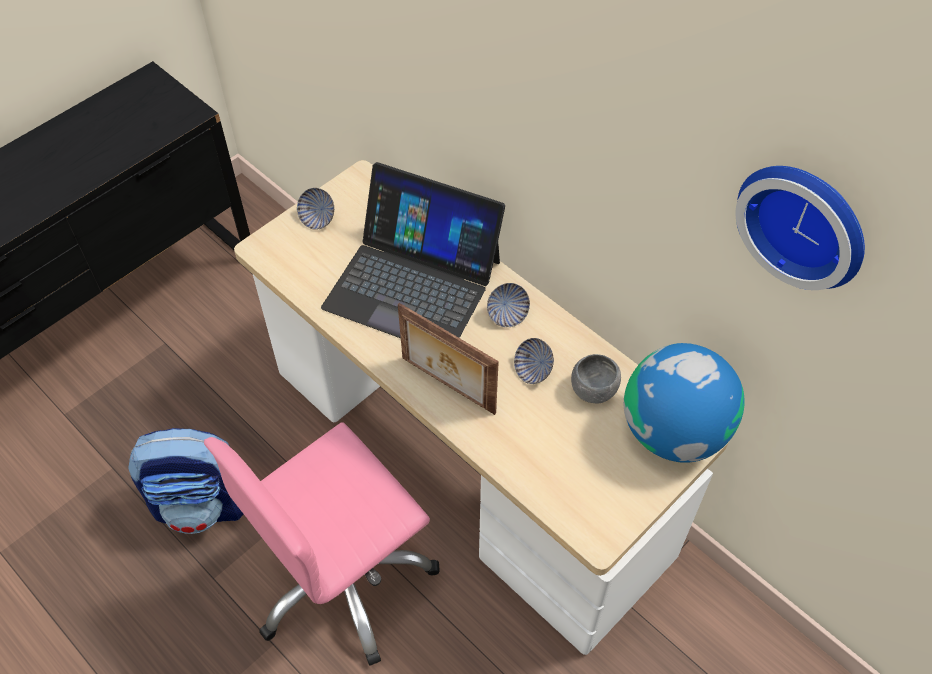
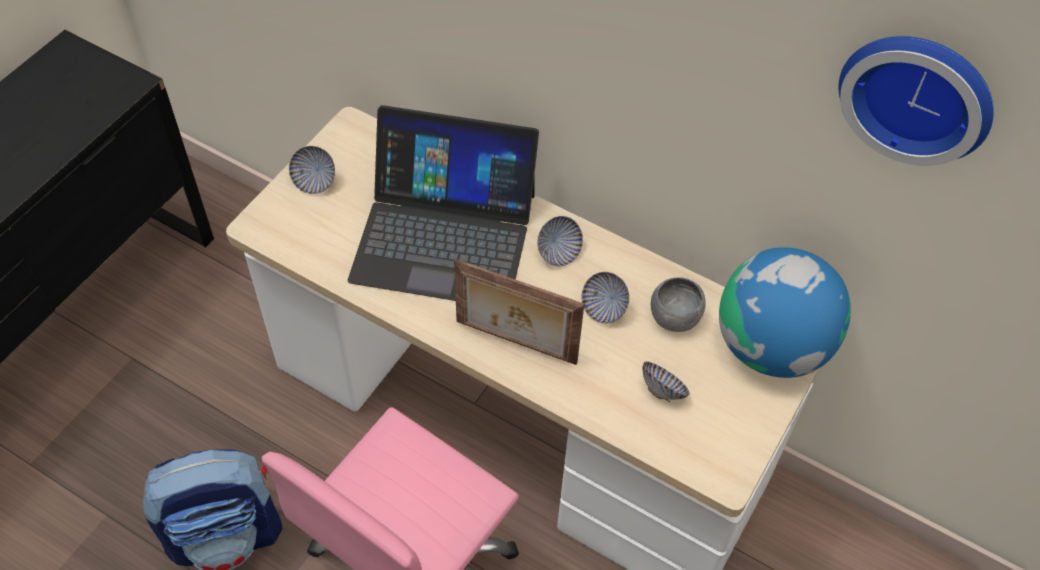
camera: 15 degrees left, 0 degrees up
none -> bowl [642,361,690,402]

